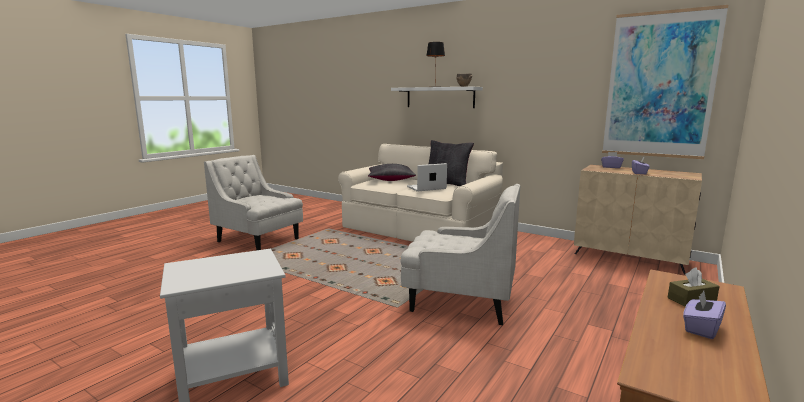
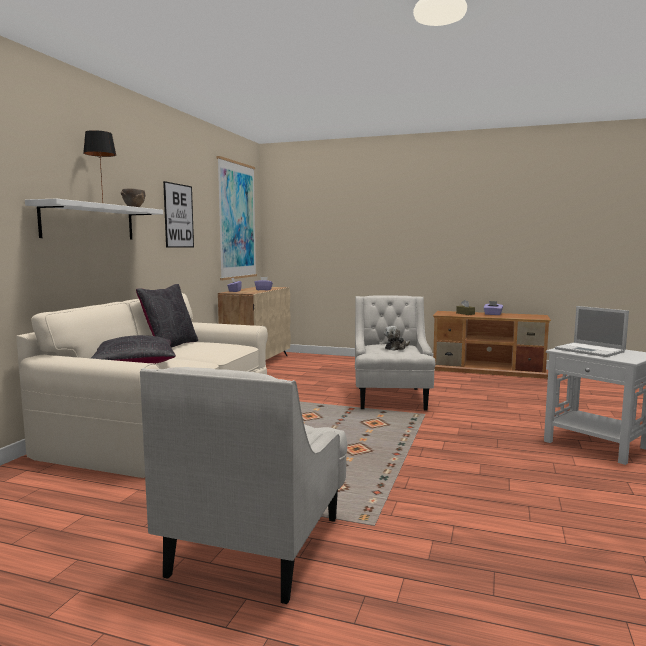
camera: 105 degrees left, 5 degrees down
laptop [407,163,447,192] -> laptop moved to [555,306,629,357]
none -> picture [163,181,194,248]
none -> plush toy [384,326,410,351]

